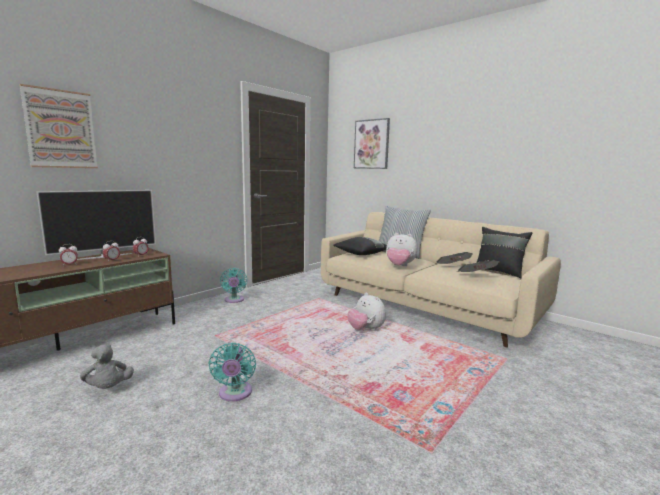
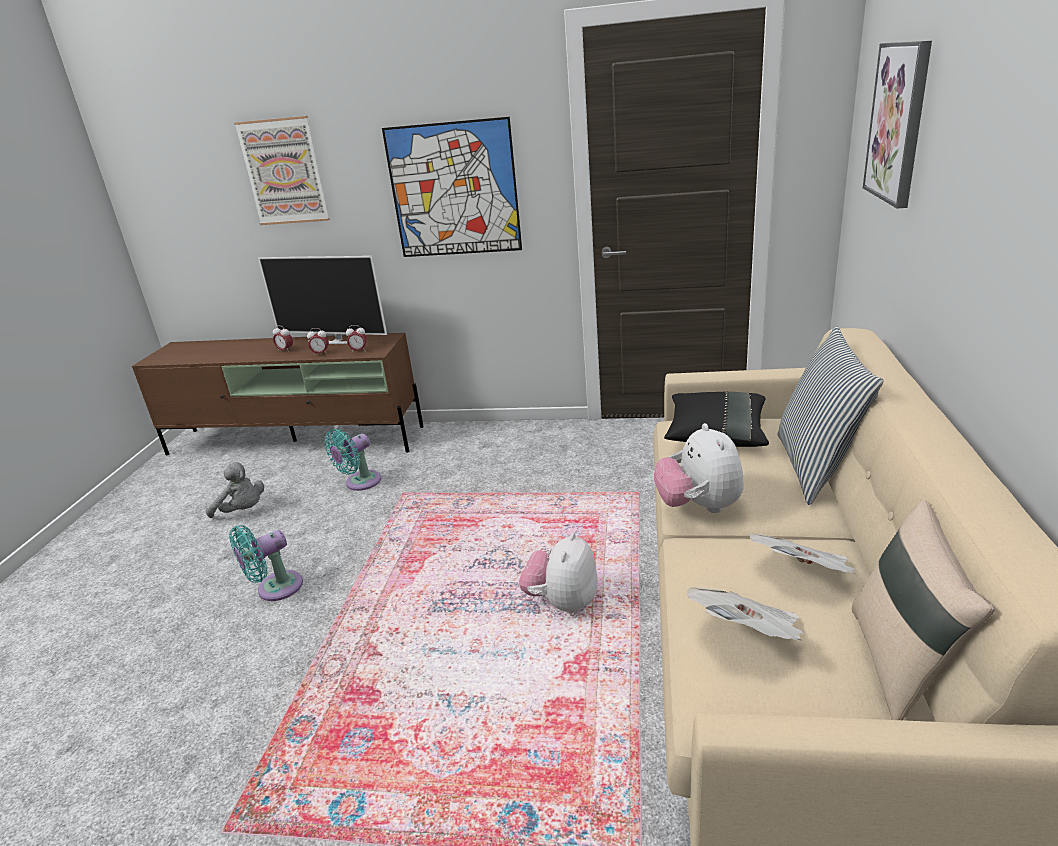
camera: 60 degrees right, 15 degrees up
grey plush toy [80,344,134,389] -> grey plush toy turned 90 degrees counterclockwise [206,462,264,518]
turquoise fan [220,268,247,303] -> turquoise fan moved to [324,429,381,491]
black pillow [476,227,532,278] -> beige pillow [852,500,995,720]
none -> picture [382,117,522,257]

